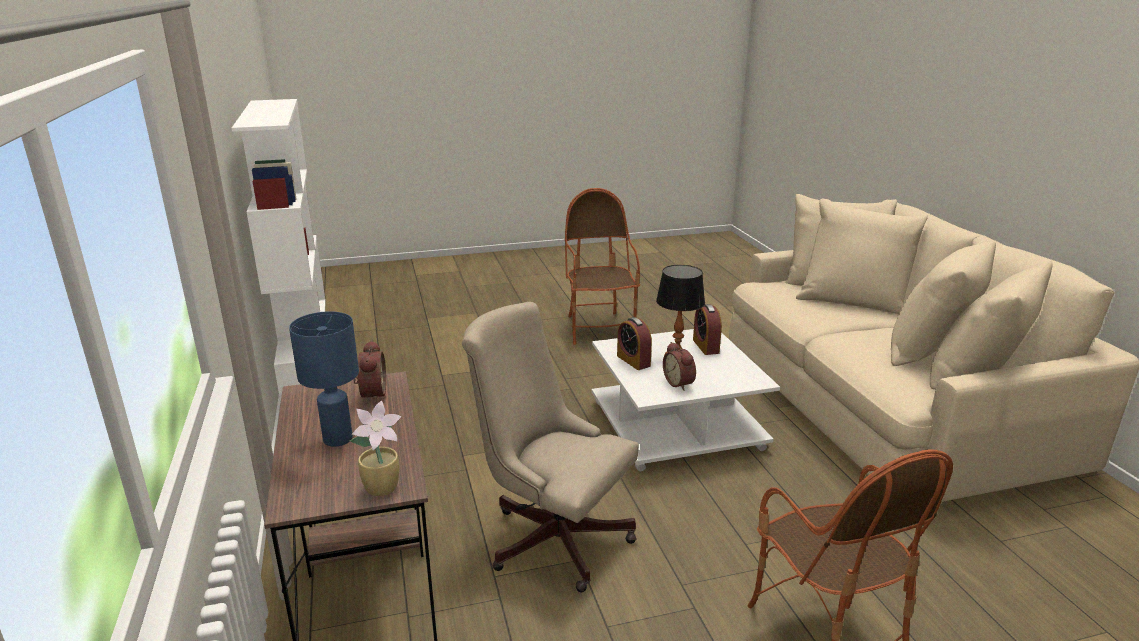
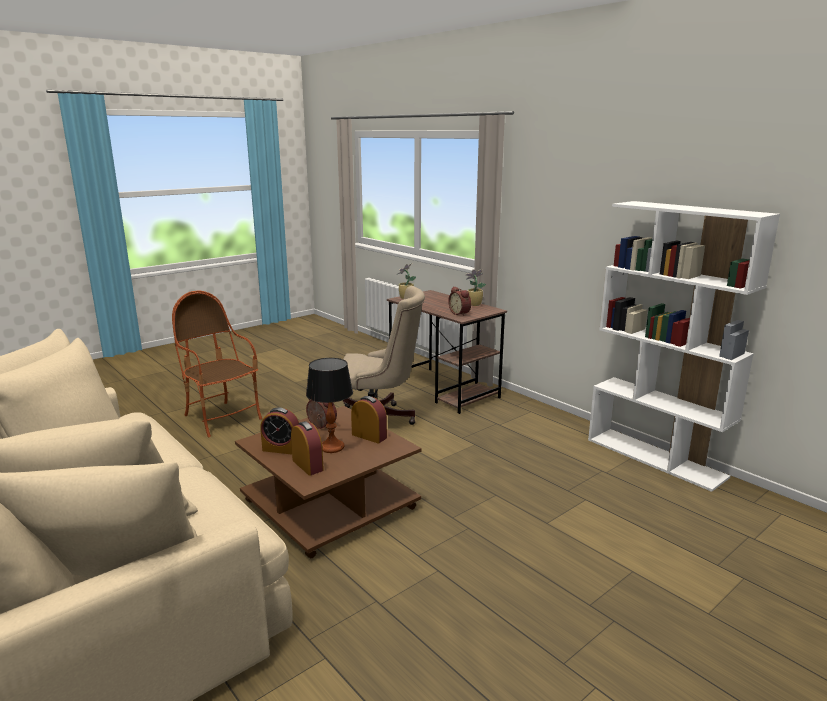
camera: 155 degrees right, 5 degrees down
blue table lamp [289,311,359,447] -> none
armchair [565,188,640,345] -> none
white coffee table [592,329,780,471] -> brown coffee table [235,406,422,558]
none -> alarm clock [260,407,299,455]
none -> potted plant [466,269,486,306]

